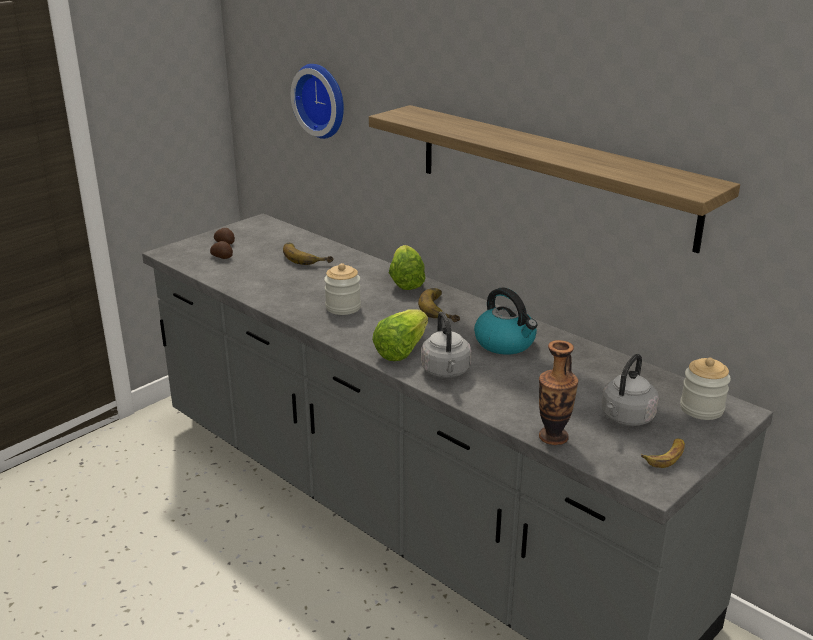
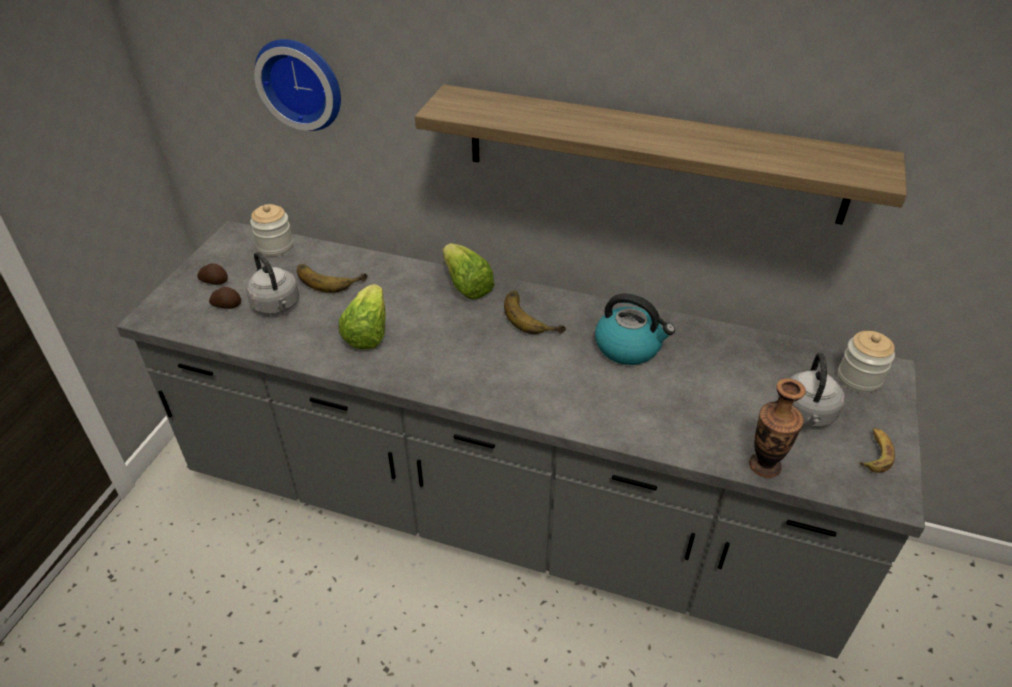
camera: 25 degrees left, 15 degrees up
jar [324,263,361,315] -> jar moved to [250,204,293,257]
lettuce [372,309,428,361] -> lettuce moved to [339,284,386,350]
grey kettle [421,312,471,378] -> grey kettle moved to [246,252,299,315]

